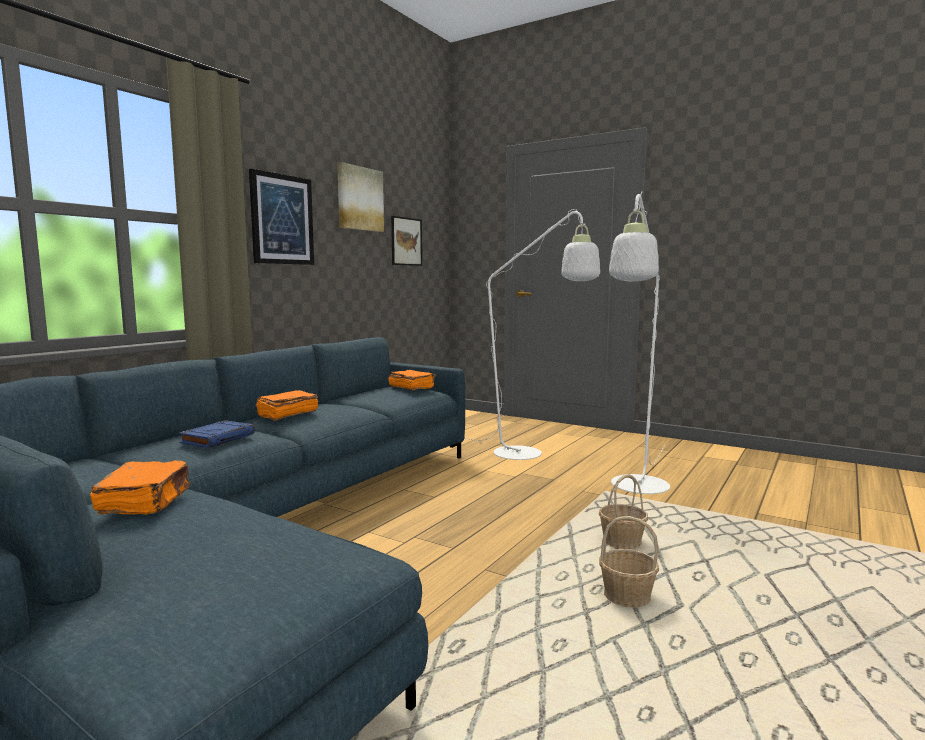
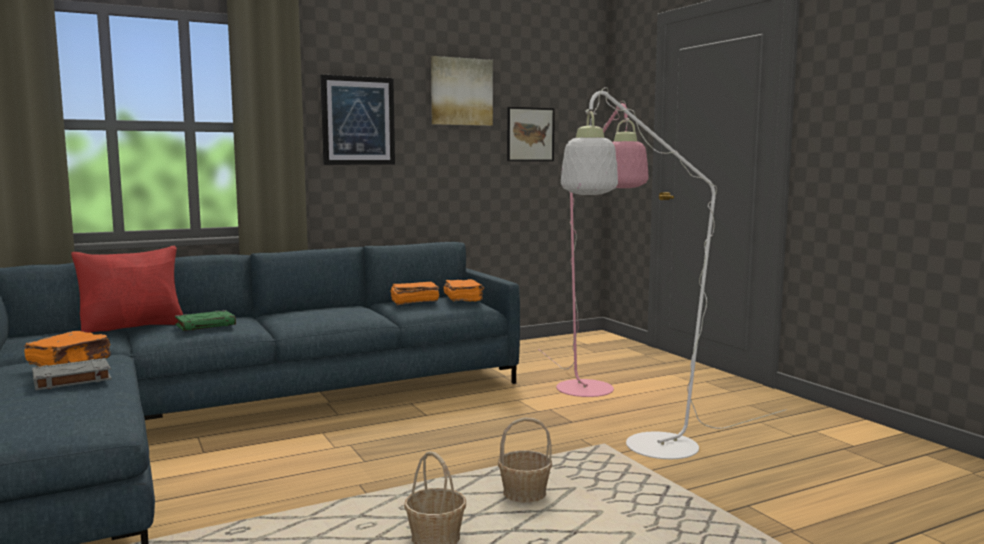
camera: 30 degrees right, 0 degrees up
blue book [179,420,255,448] -> green book [175,310,236,331]
orange book [256,390,318,421] -> orange book moved to [390,282,439,305]
white floor lamp [464,209,600,460] -> pink floor lamp [538,101,649,397]
none -> grey book [32,358,112,390]
none -> red pillow [71,246,183,333]

